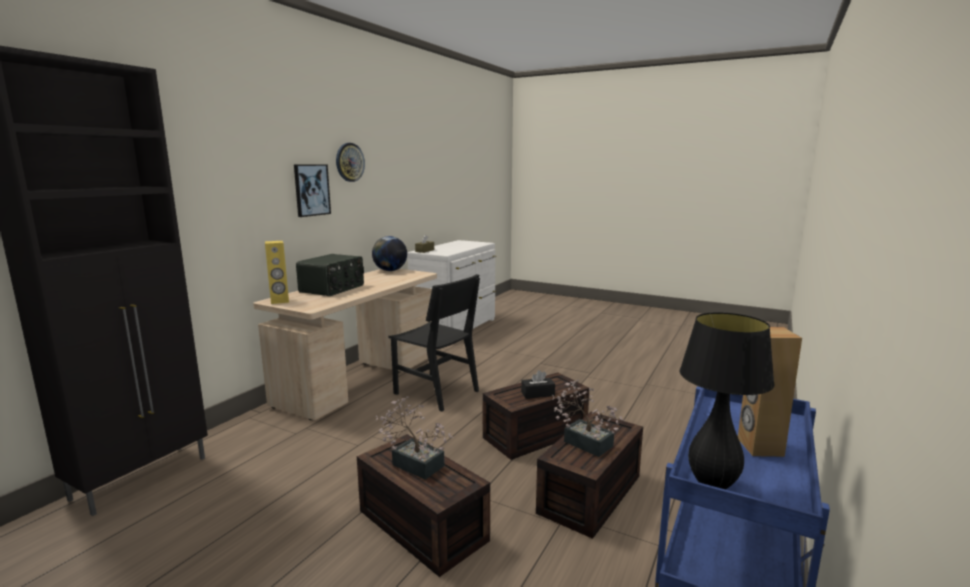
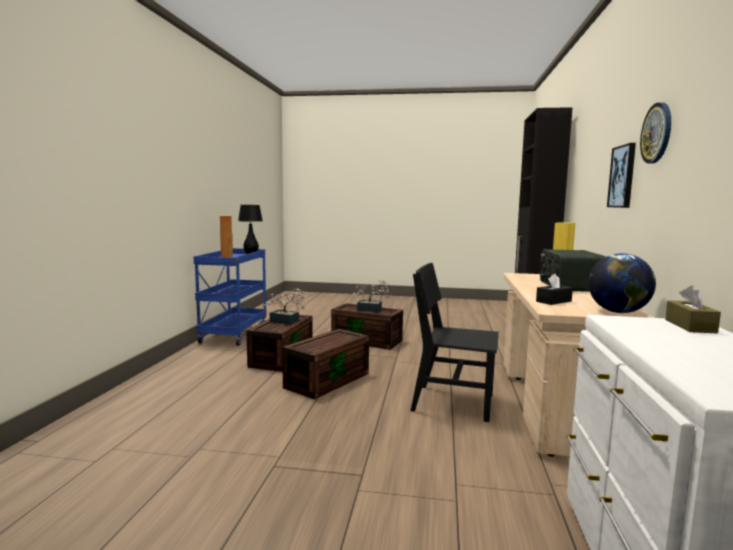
camera: 160 degrees right, 5 degrees down
black tissue box [521,370,555,399] -> black tissue box moved to [536,274,573,305]

